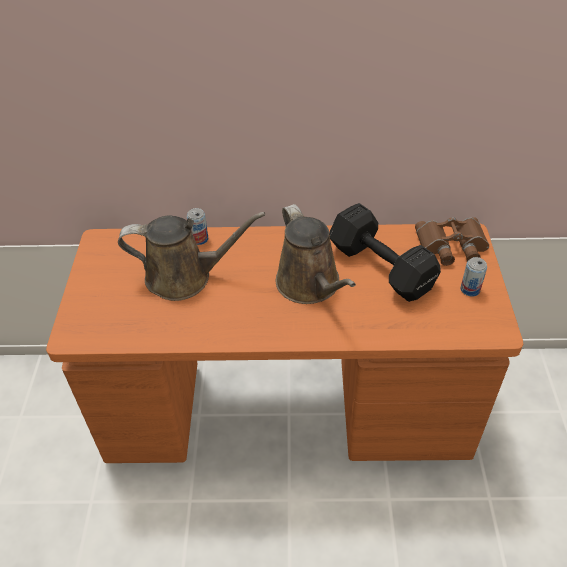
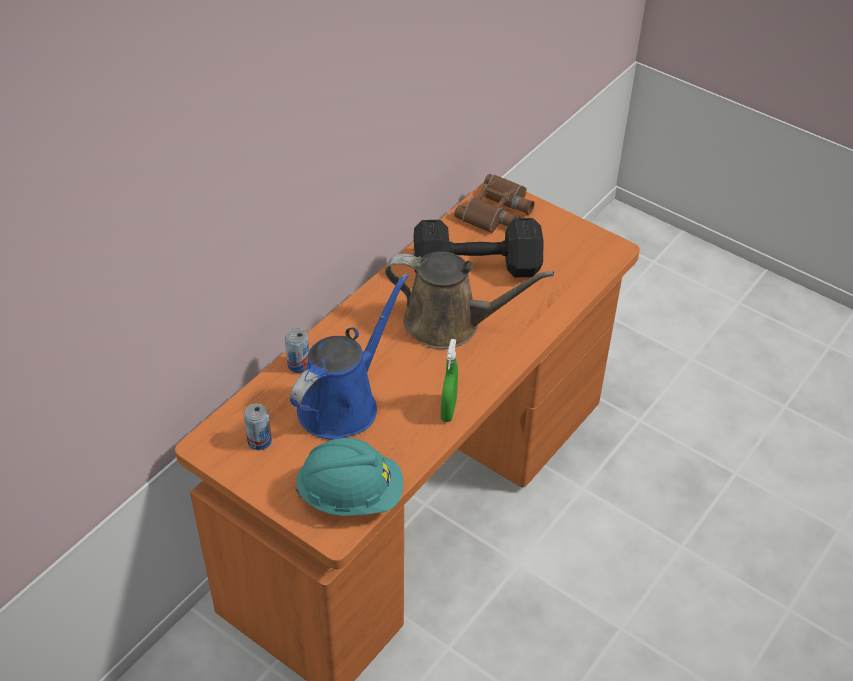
camera: 55 degrees left, 0 degrees up
brown watering can [118,212,265,301] -> blue watering can [290,274,409,440]
can [461,257,487,296] -> can moved to [244,403,272,450]
none -> turquoise hard hat [295,438,403,516]
none -> green spray bottle [441,339,458,422]

